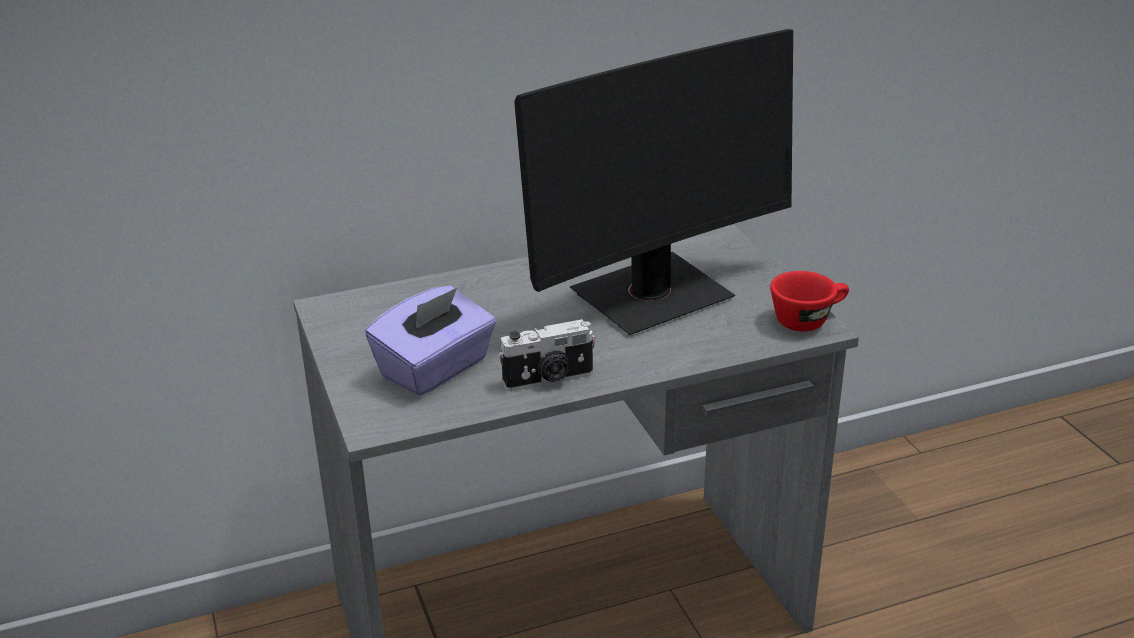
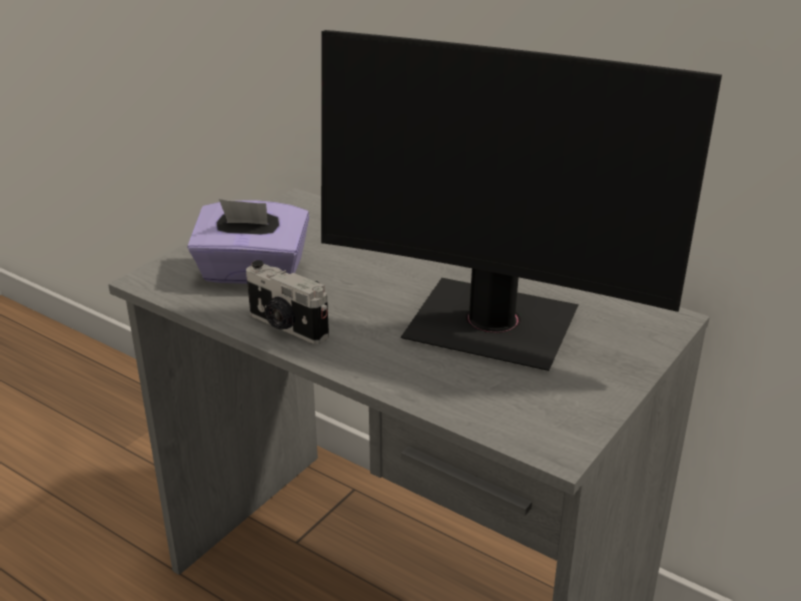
camera: 55 degrees right, 0 degrees up
red cup [770,271,849,332] -> none

